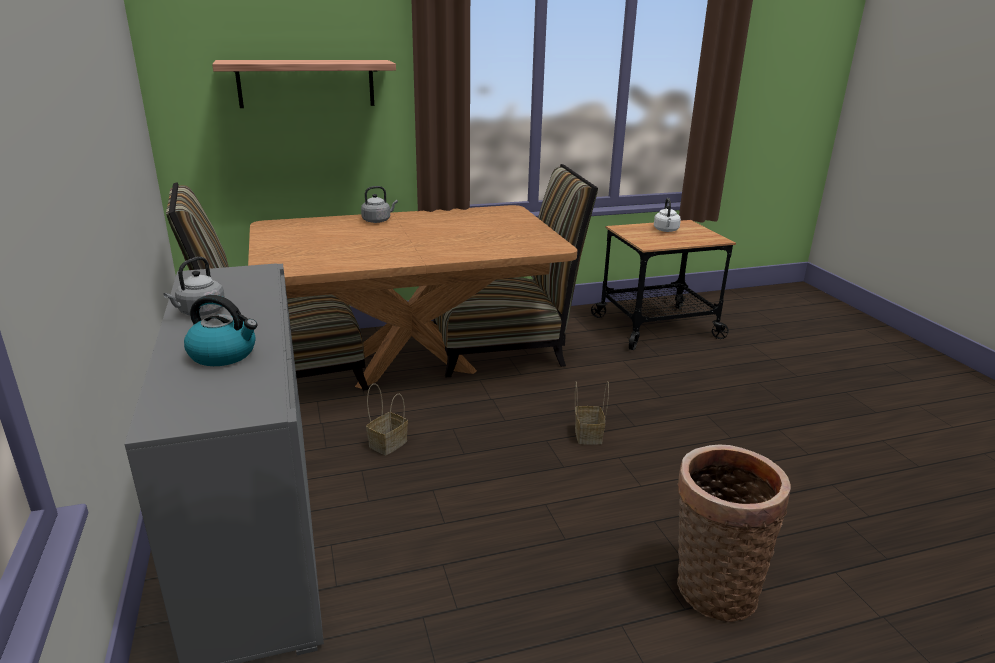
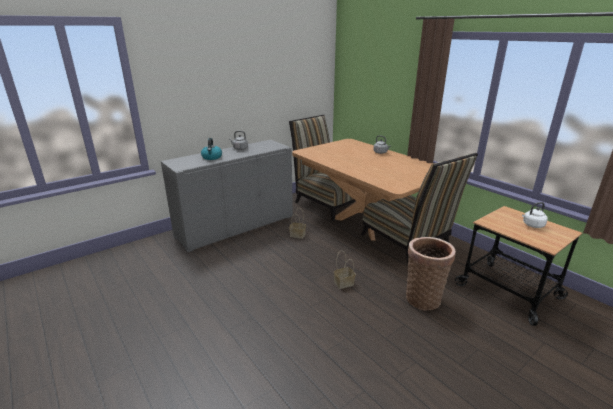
camera: 70 degrees right, 0 degrees up
shelf [212,60,396,108] -> none
basket [677,445,791,622] -> basket moved to [406,237,456,311]

